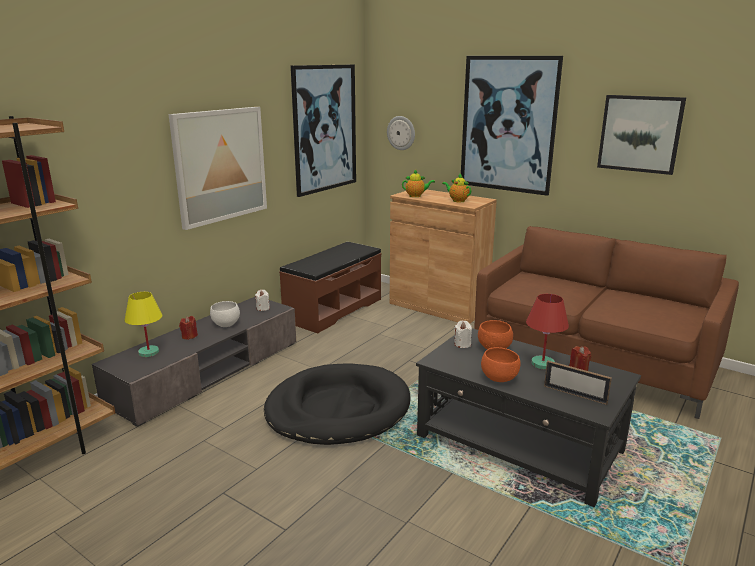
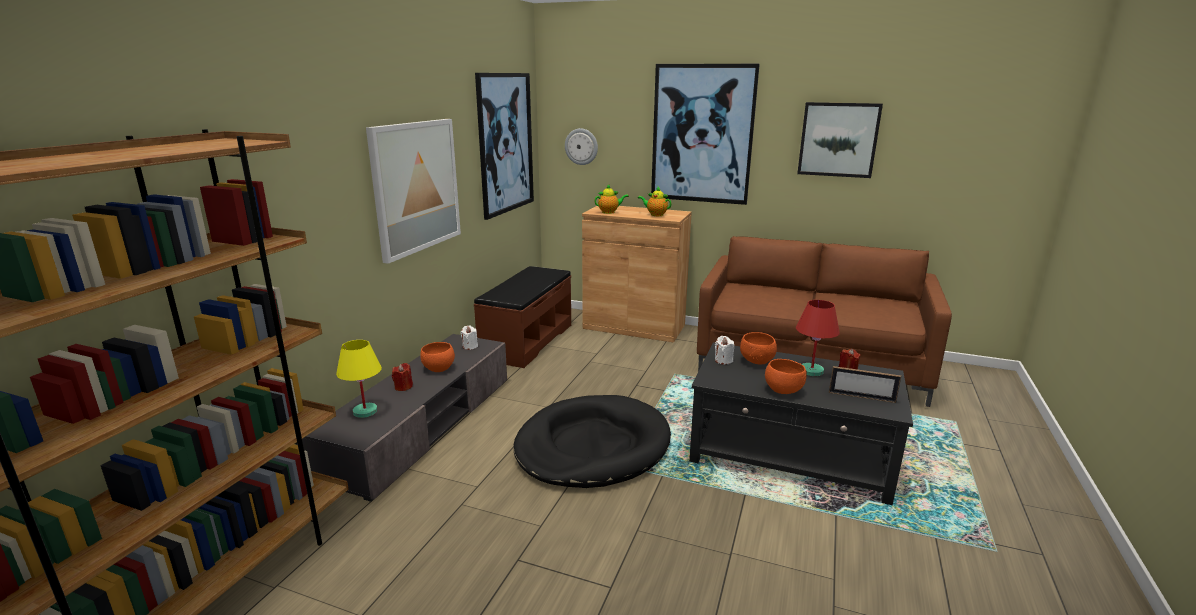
camera: 15 degrees left, 0 degrees up
white bowl [210,301,240,327] -> orange bowl [420,342,455,372]

